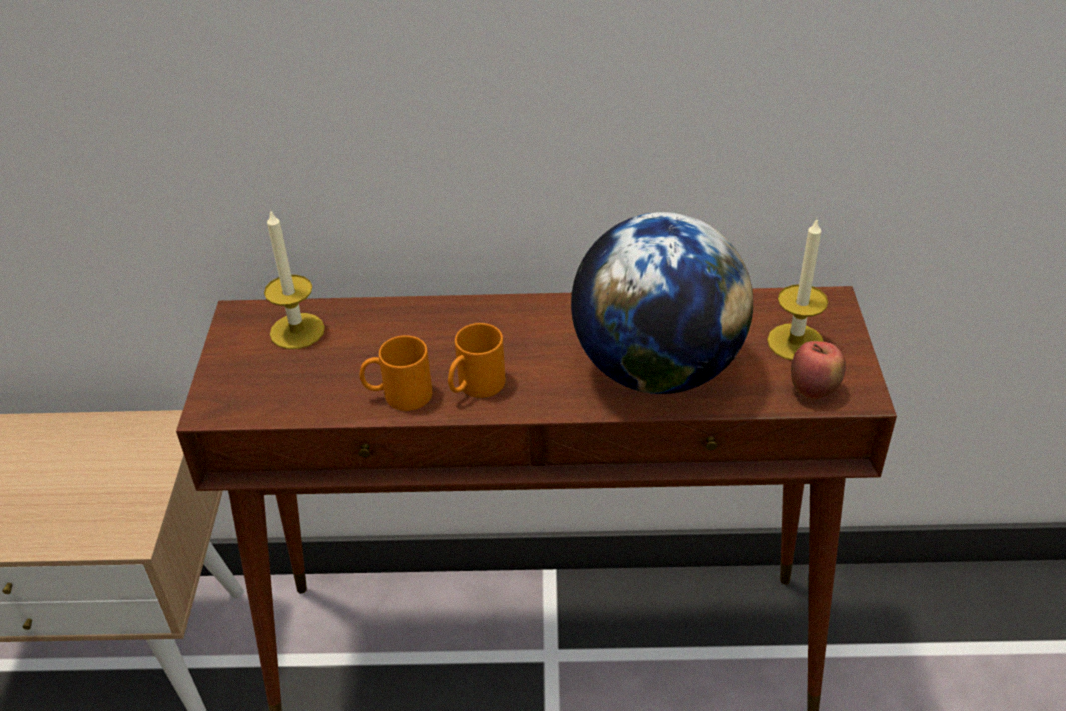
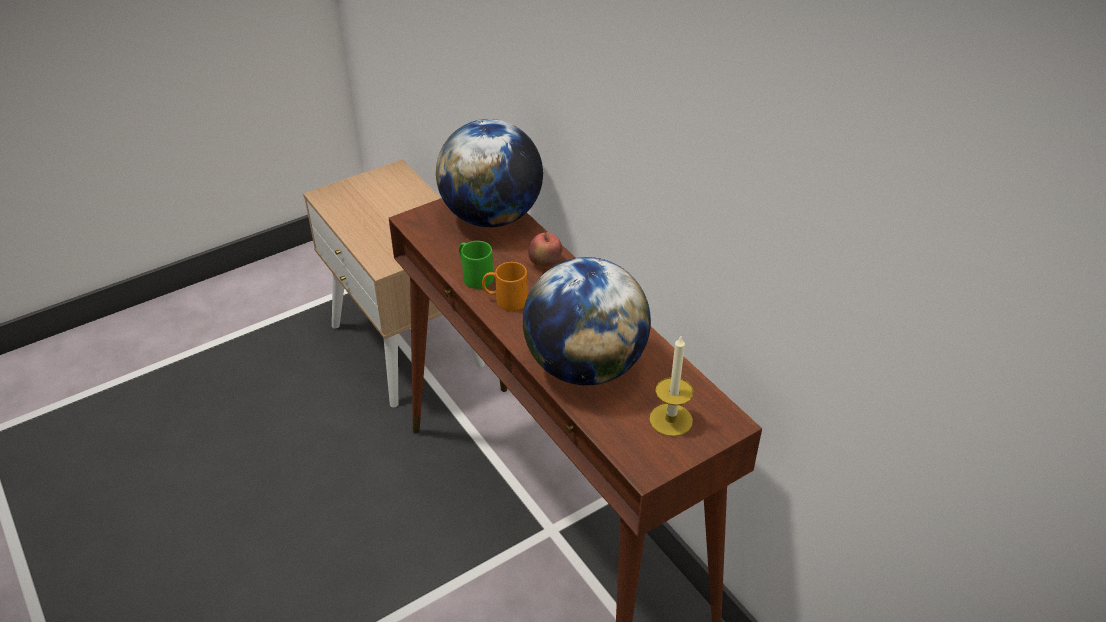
camera: 55 degrees right, 0 degrees up
candle [264,209,325,349] -> globe [436,119,543,227]
orange mug [360,335,432,411] -> green mug [459,241,494,289]
apple [791,341,846,399] -> apple moved to [528,232,562,267]

